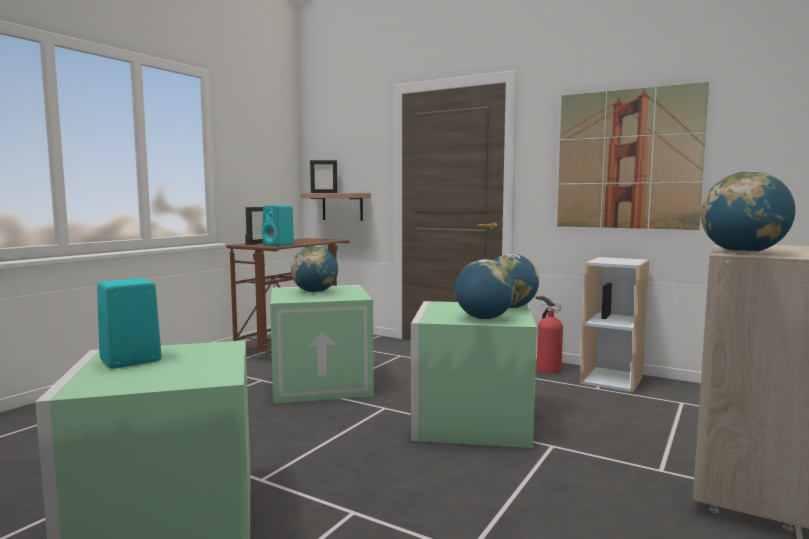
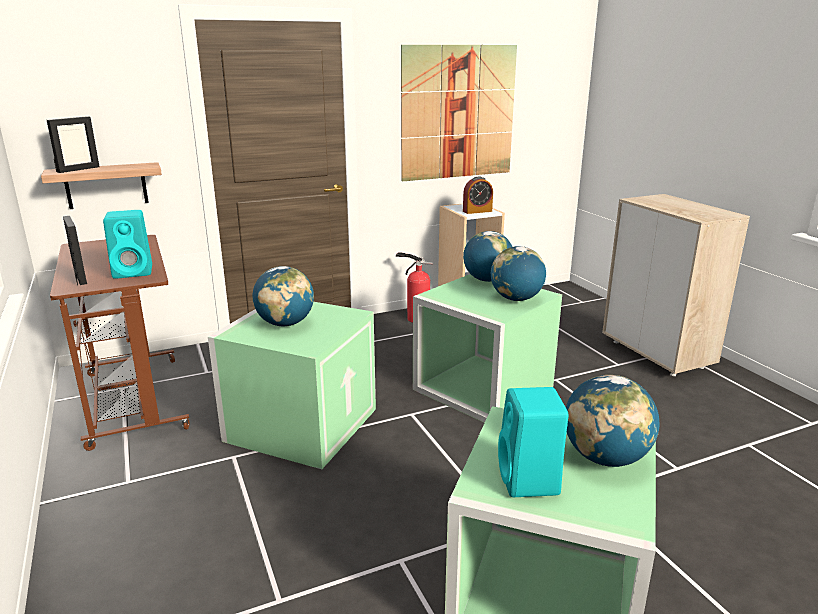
camera: 55 degrees left, 15 degrees up
globe [700,171,795,253] -> globe moved to [566,375,659,467]
none -> alarm clock [463,176,493,214]

